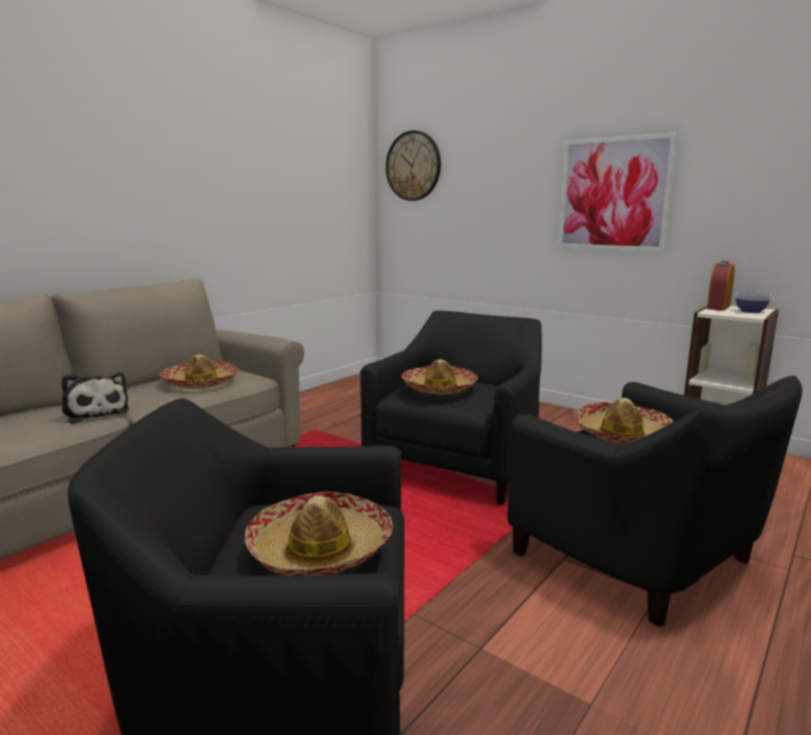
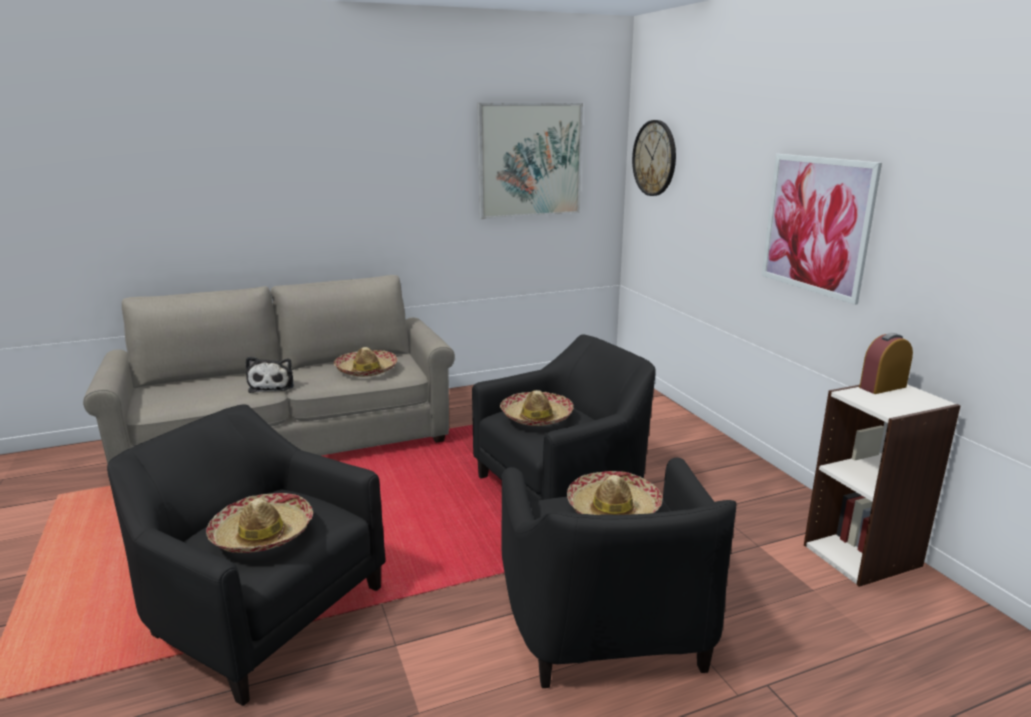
camera: 30 degrees right, 5 degrees up
bowl [736,291,771,313] -> none
none -> picture [478,103,583,219]

